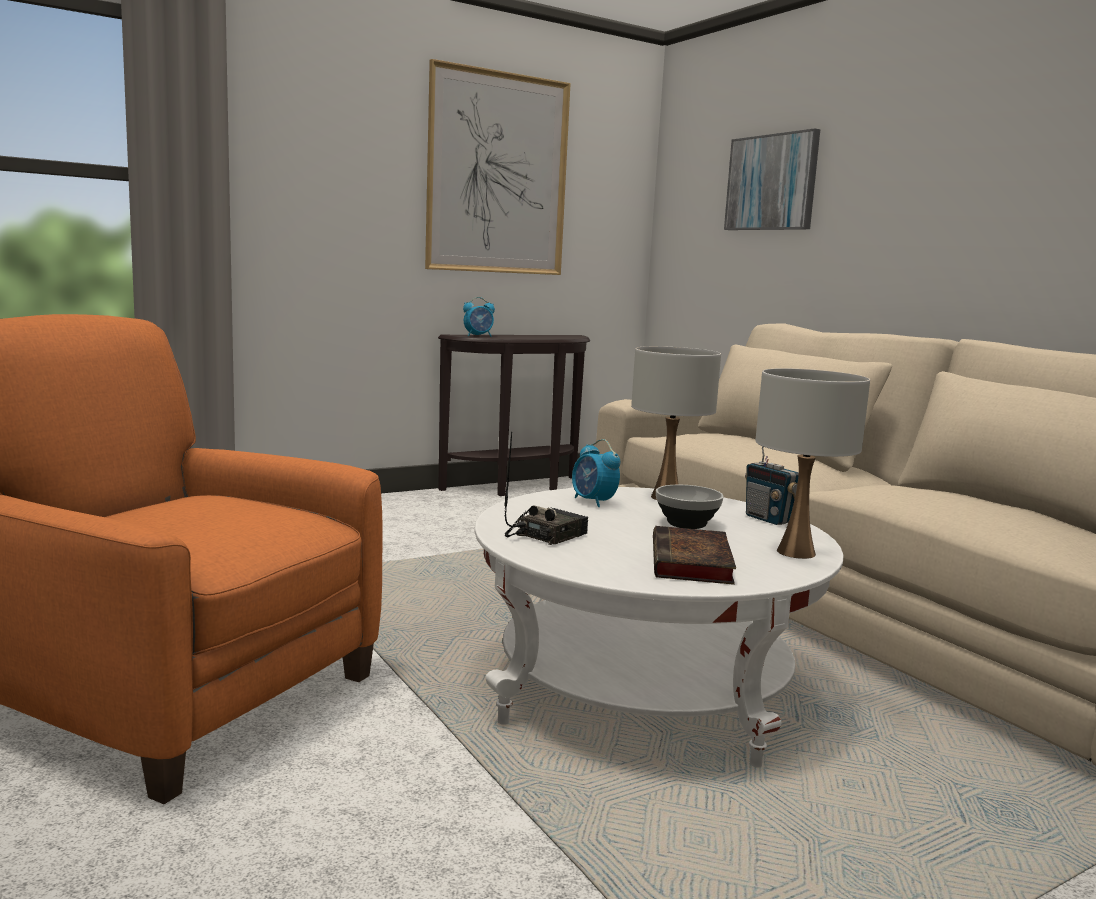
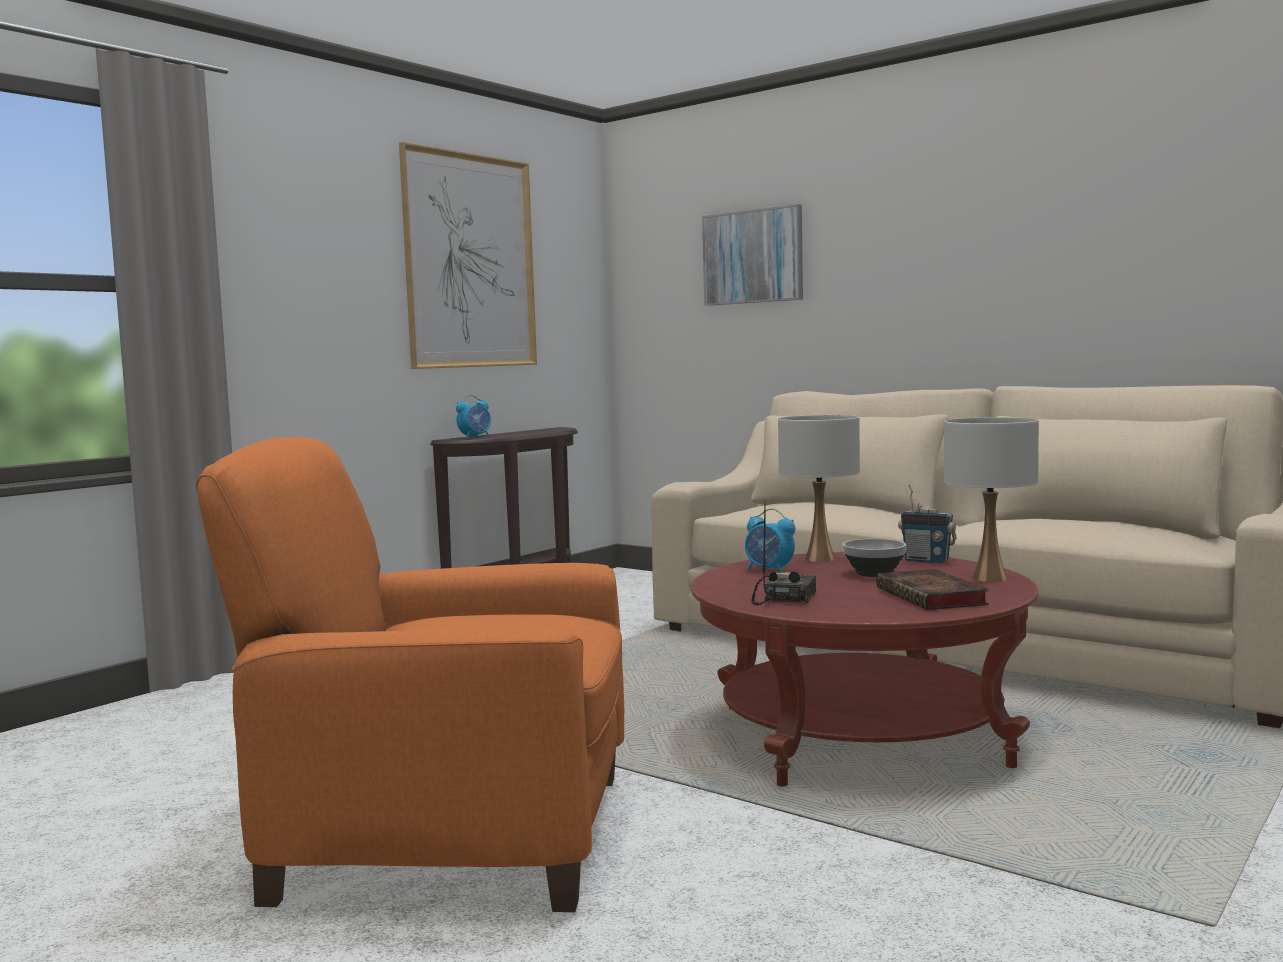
camera: 20 degrees left, 5 degrees down
white coffee table [475,487,844,767] -> red coffee table [691,552,1038,786]

